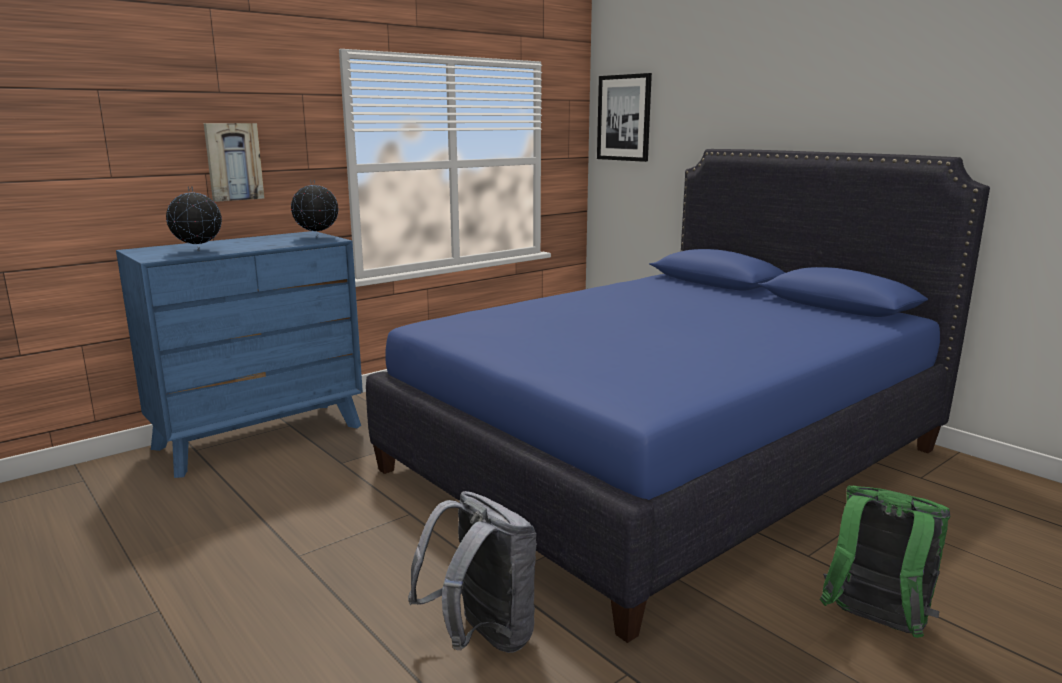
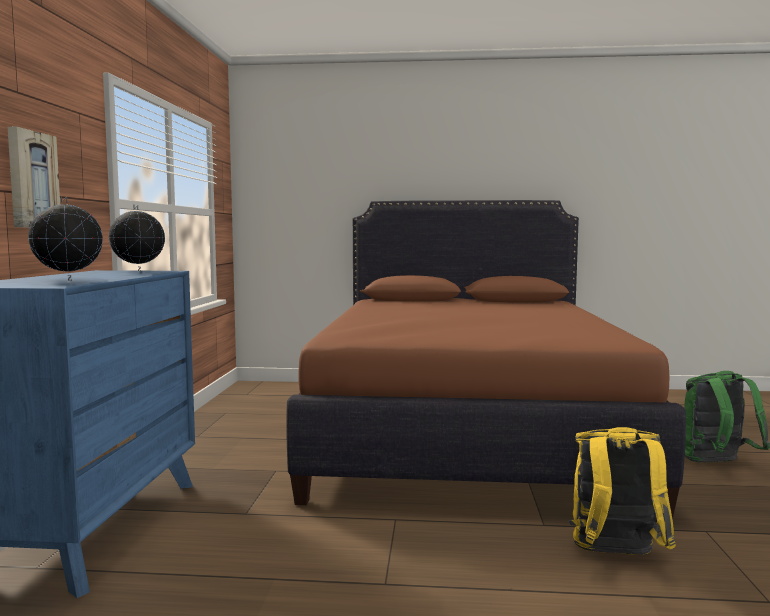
camera: 45 degrees left, 10 degrees down
blue bed [366,149,990,643] -> brown bed [286,200,686,519]
grey backpack [408,491,537,653] -> yellow backpack [569,427,676,555]
picture [597,73,652,162] -> none

